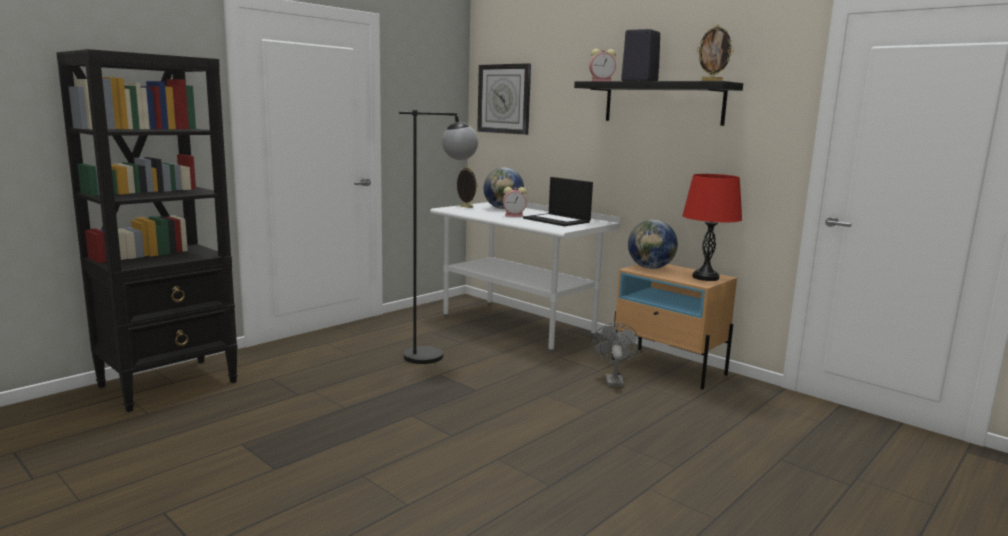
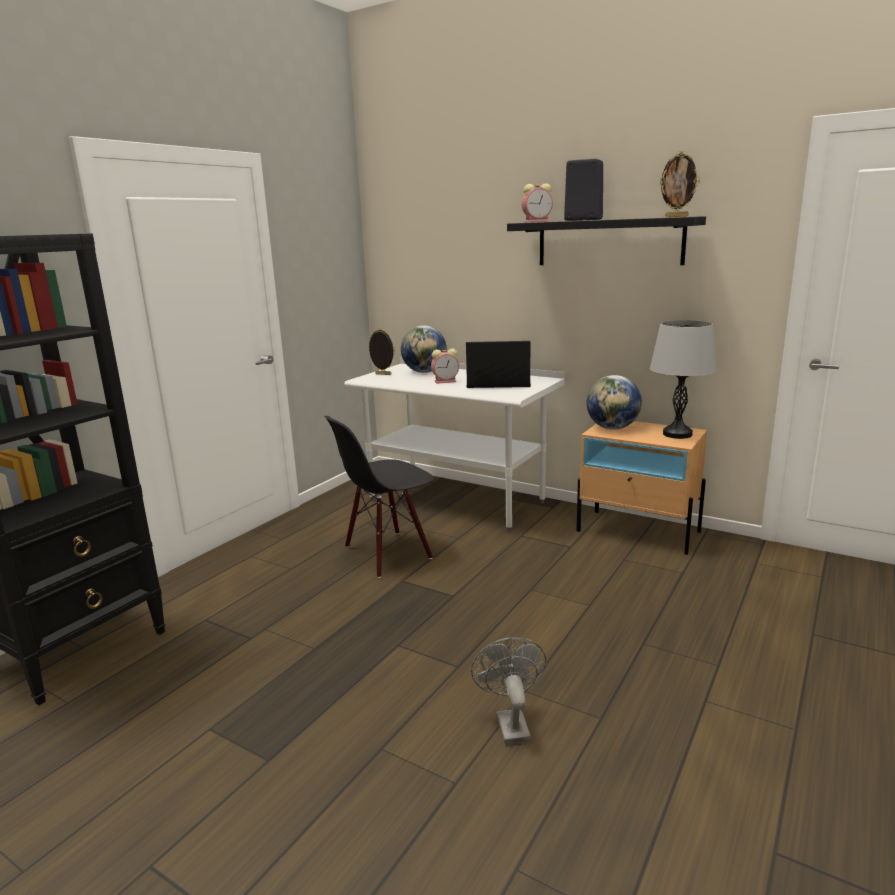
camera: 10 degrees left, 5 degrees up
black floor lamp [399,110,478,364] -> black chair [324,416,434,578]
wall clock [477,63,531,135] -> none
laptop [523,177,593,226] -> laptop turned 150 degrees clockwise [466,341,531,388]
grey fan [592,323,639,387] -> grey fan moved to [471,637,546,744]
red table lamp [682,174,742,281] -> grey table lamp [650,320,717,439]

